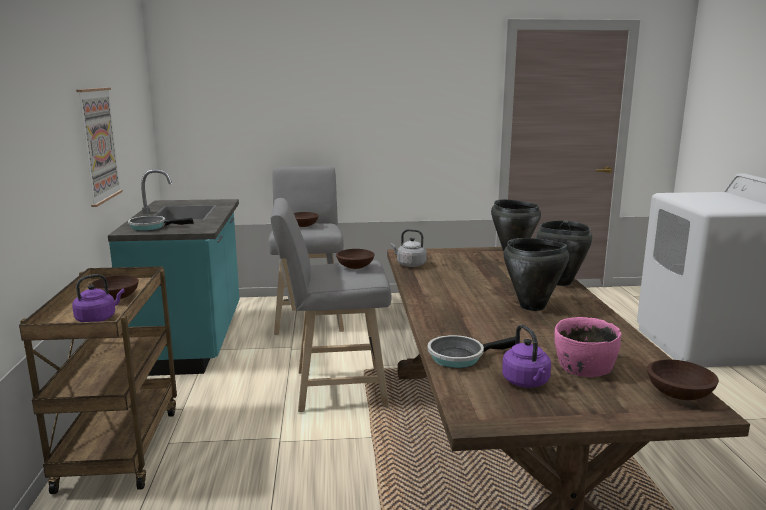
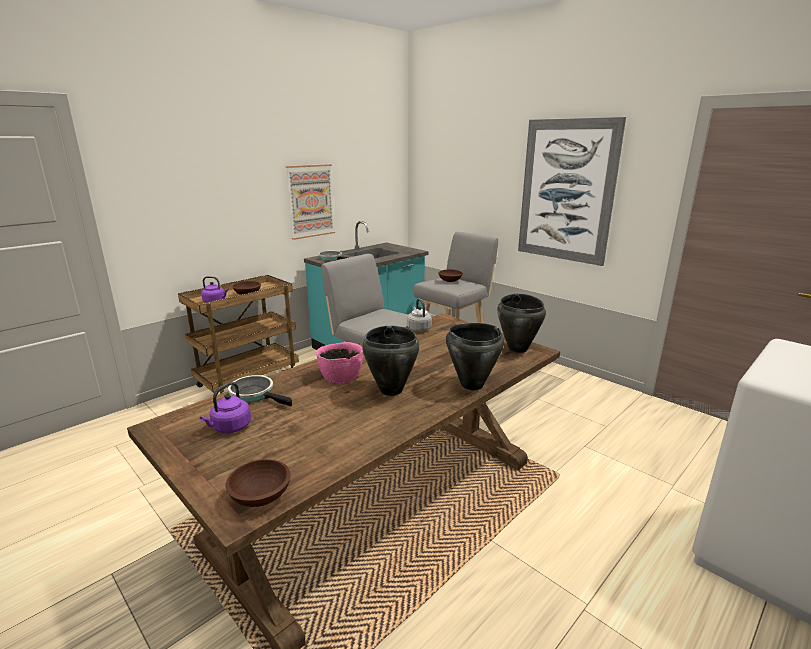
camera: 50 degrees right, 5 degrees up
brown bowl [336,249,375,269] -> none
pink bowl [555,317,622,377] -> pink bowl moved to [316,342,363,383]
none -> picture [518,117,626,266]

